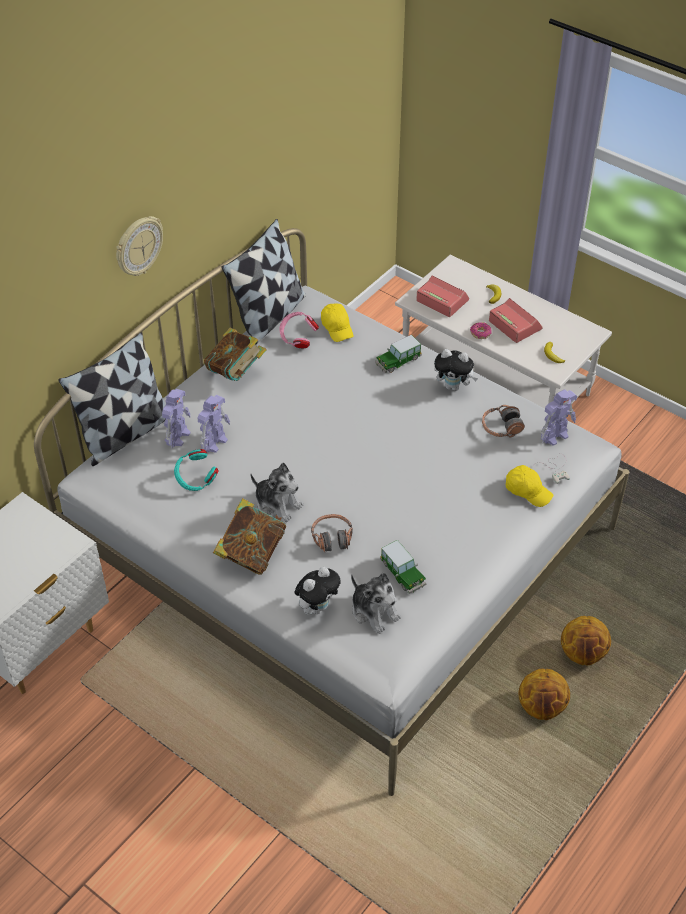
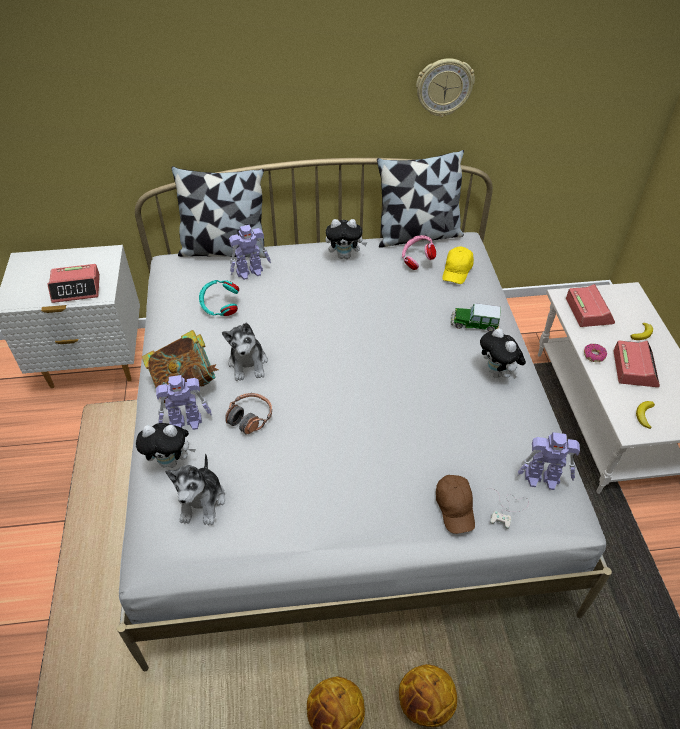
camera: 45 degrees right, 0 degrees up
wall clock [116,216,163,276] -> wall clock moved to [416,58,475,117]
toy robot [198,395,230,453] -> toy robot moved to [156,375,212,430]
book [204,328,267,381] -> plush toy [326,219,367,259]
toy car [380,540,426,594] -> none
headphones [482,405,525,438] -> none
yellow cap [506,465,553,507] -> brown cap [436,475,475,534]
none -> alarm clock [47,264,100,303]

